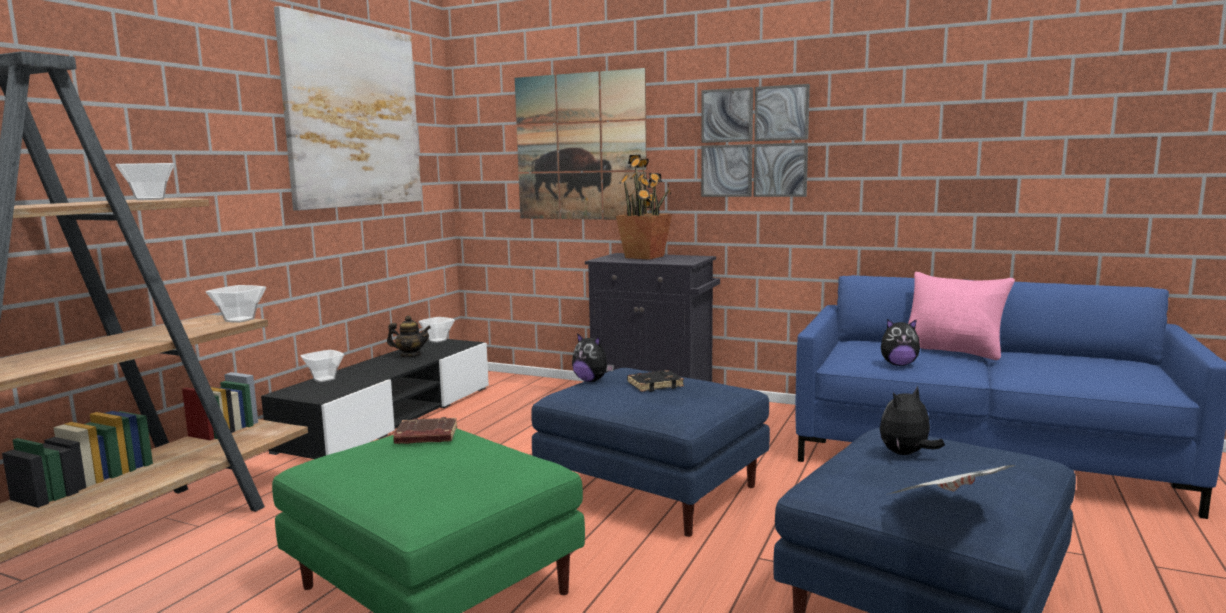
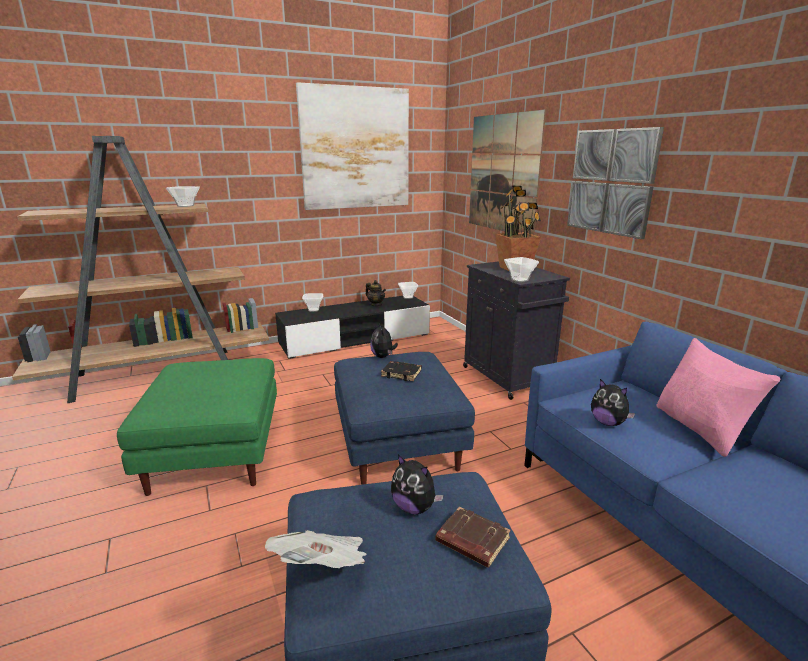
camera: 40 degrees right, 10 degrees up
bowl [206,285,266,323] -> bowl moved to [504,257,539,282]
brown book [393,417,457,444] -> brown book moved to [435,506,511,568]
plush toy [880,385,945,455] -> plush toy turned 150 degrees counterclockwise [391,454,444,514]

